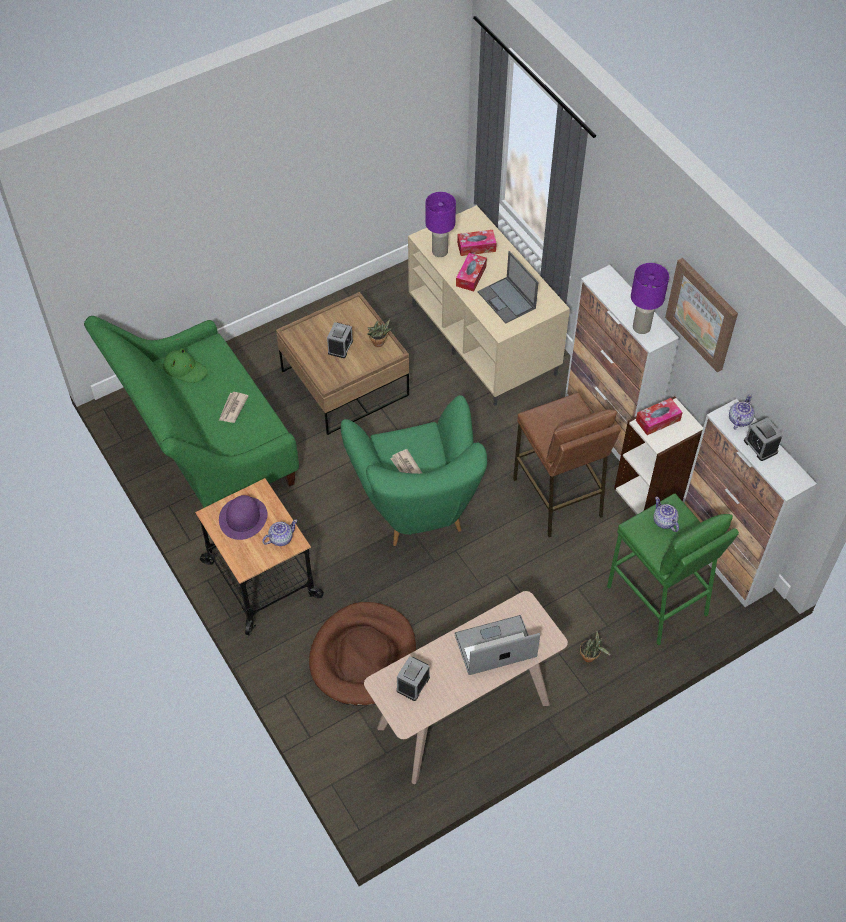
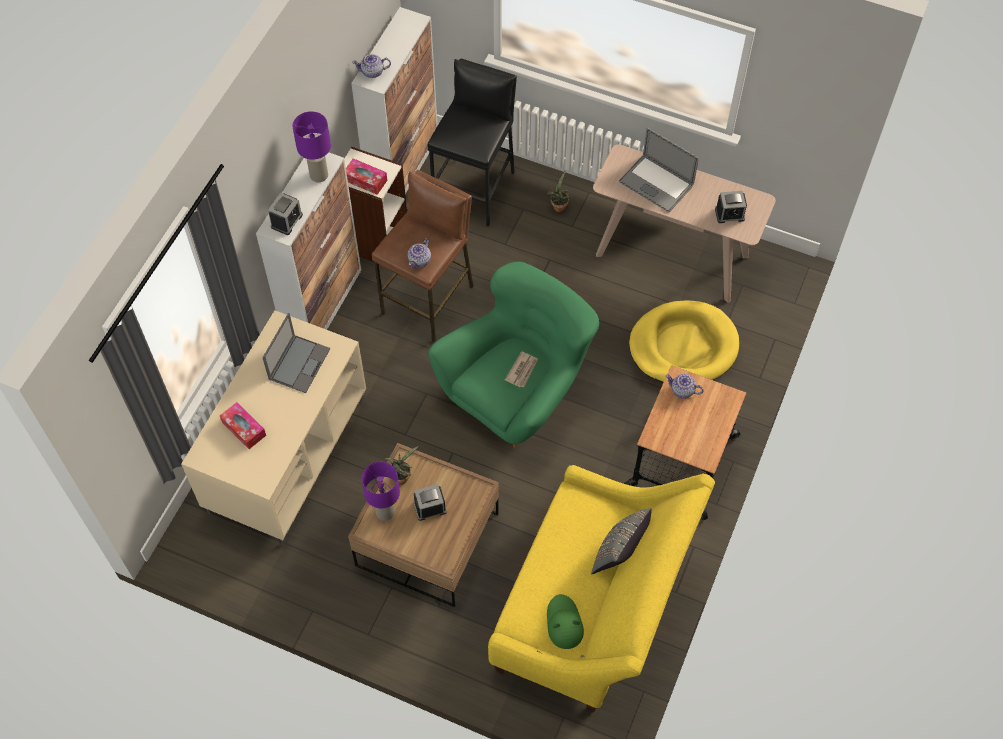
camera: 125 degrees left, 5 degrees up
green sofa [84,316,299,508] -> yellow sofa [488,465,715,712]
newspaper [219,392,248,423] -> none
purple hat [219,495,268,540] -> none
brown dog bed [309,602,416,706] -> yellow dog bed [629,301,739,383]
purple table lamp [425,192,456,257] -> purple table lamp moved to [362,462,400,521]
tissue box [456,253,487,291] -> none
green stool [607,494,739,646] -> black stool [428,59,517,227]
teapot [653,497,679,532] -> teapot moved to [407,238,431,268]
picture [665,258,738,372] -> none
alarm clock [744,417,783,461] -> alarm clock moved to [268,193,303,235]
none -> grey pillow [591,508,652,574]

